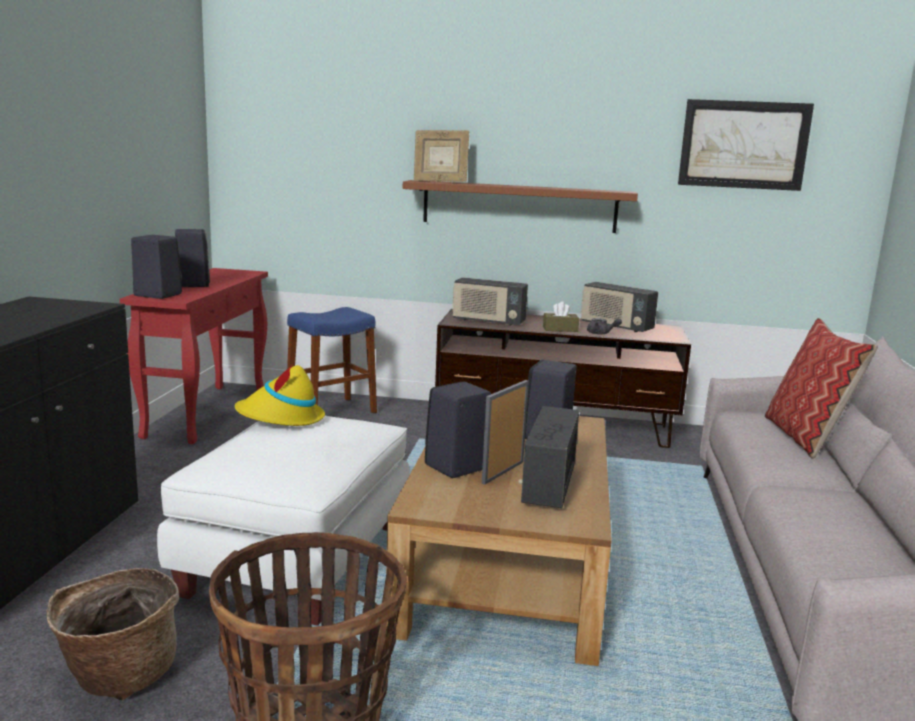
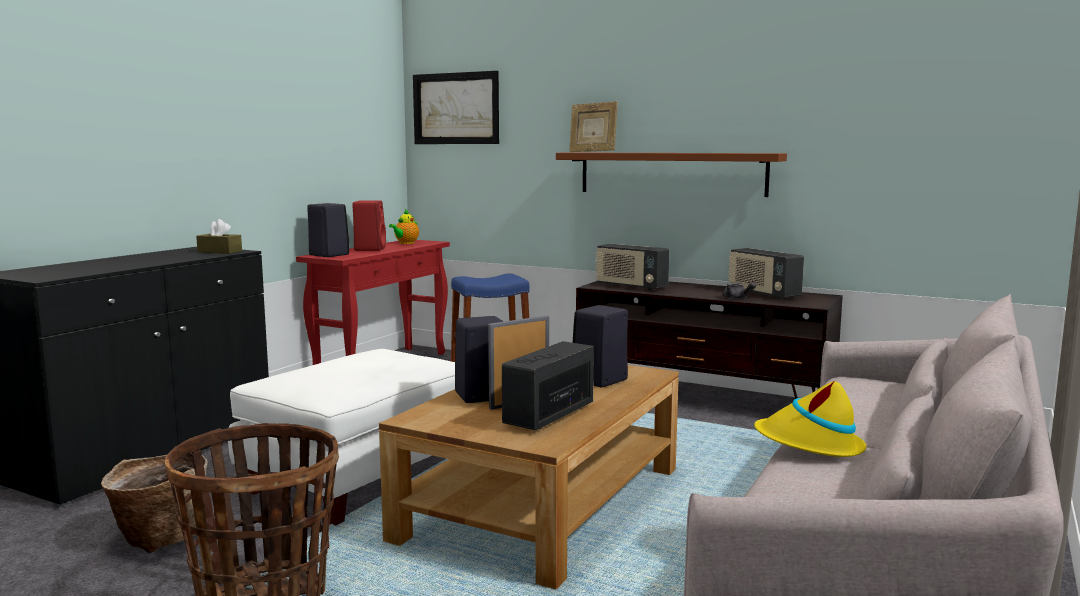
camera: 20 degrees right, 5 degrees down
black speaker [175,229,210,287] -> red speaker [352,201,386,251]
yellow hat [235,365,325,426] -> yellow hat moved to [754,381,866,457]
brown tissue box [543,301,579,332] -> brown tissue box moved to [196,219,242,254]
picture [678,99,814,191] -> picture moved to [413,71,499,144]
pillow [765,318,878,459] -> none
none -> teapot [389,209,419,244]

